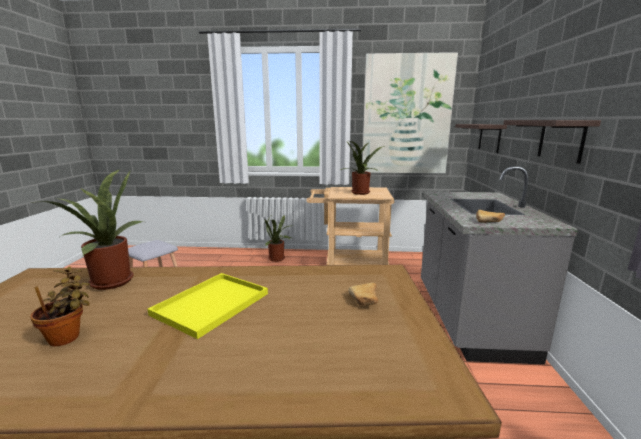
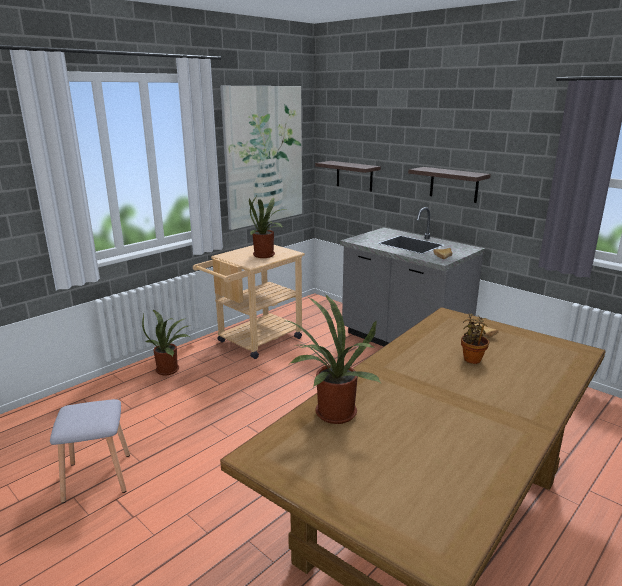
camera: 50 degrees left, 5 degrees up
potted plant [30,267,90,346] -> potted plant moved to [461,314,489,364]
yellow tray [147,273,268,339] -> none

